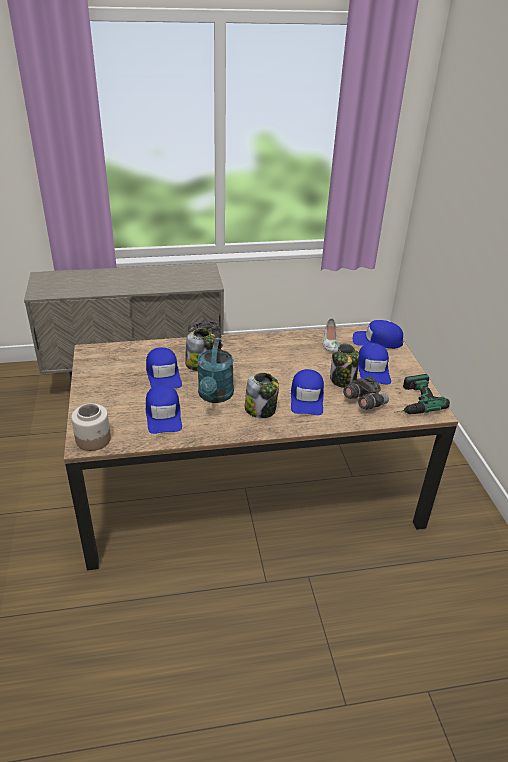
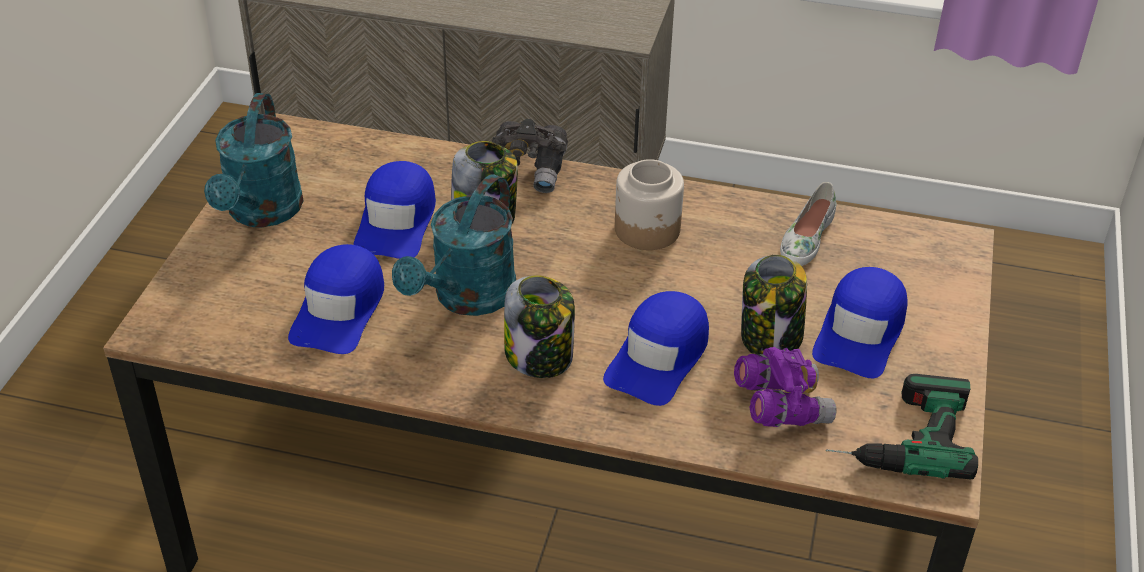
camera: 25 degrees right, 5 degrees up
jar [71,403,111,451] -> jar moved to [615,159,684,250]
grey binoculars [343,376,389,410] -> purple binoculars [734,347,836,427]
blue cap [353,320,403,349] -> none
none -> turquoise watering can [204,93,304,227]

